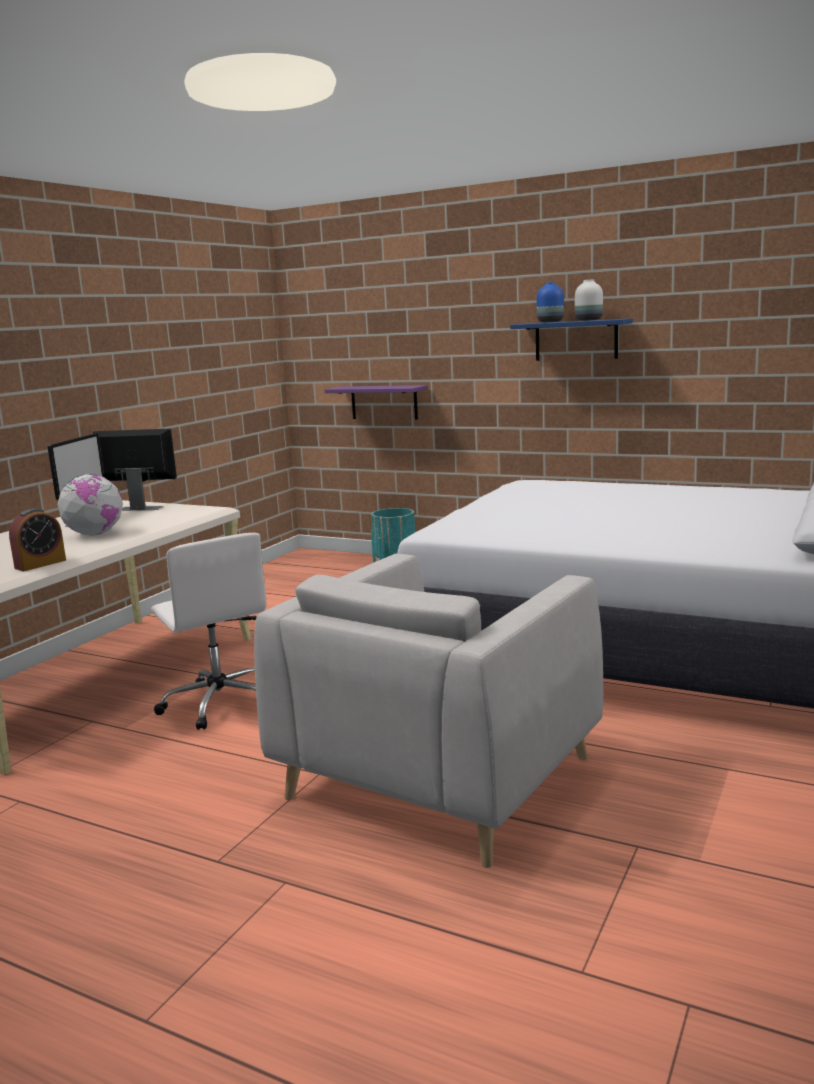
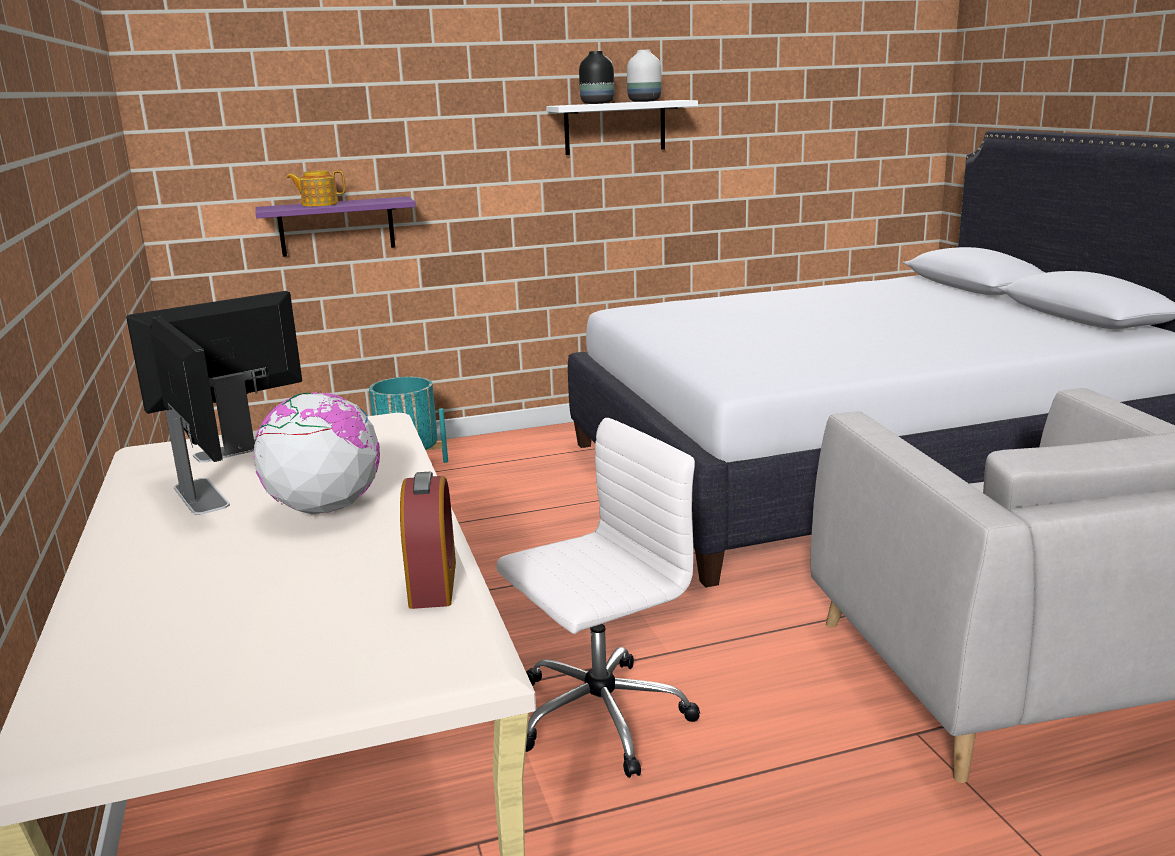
camera: 45 degrees left, 5 degrees up
white office chair [151,533,266,730] -> white office chair turned 45 degrees counterclockwise [496,418,700,778]
blue shelf [510,318,633,361] -> white shelf [546,100,698,155]
blue vase [537,282,564,322] -> black vase [579,51,614,104]
none -> teapot [287,170,346,207]

